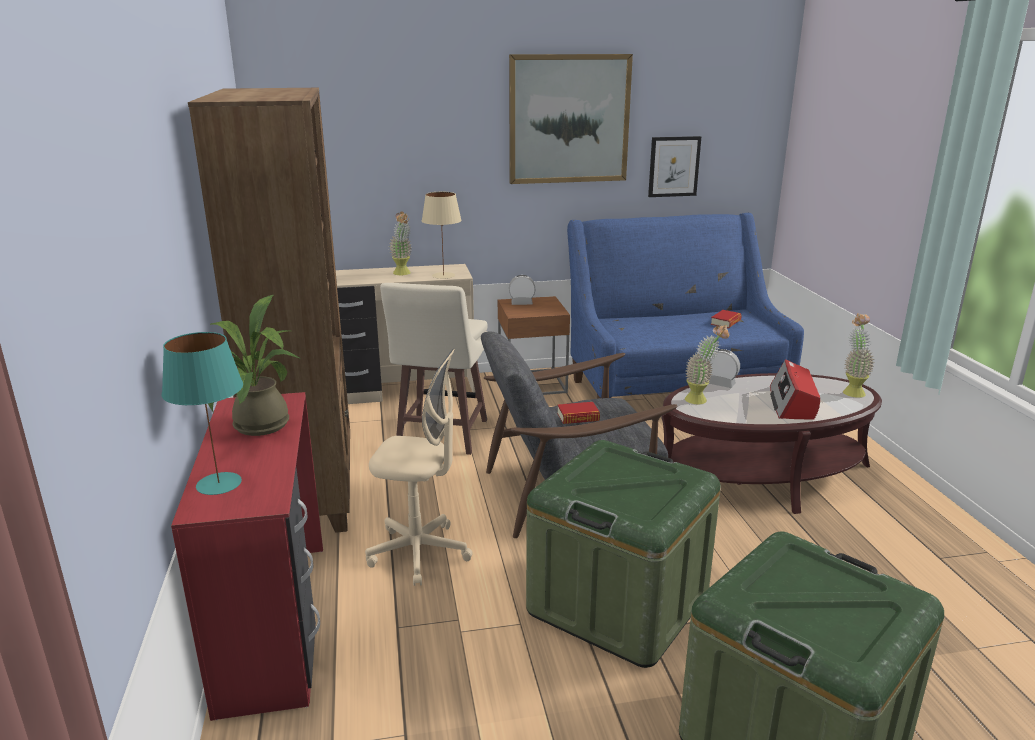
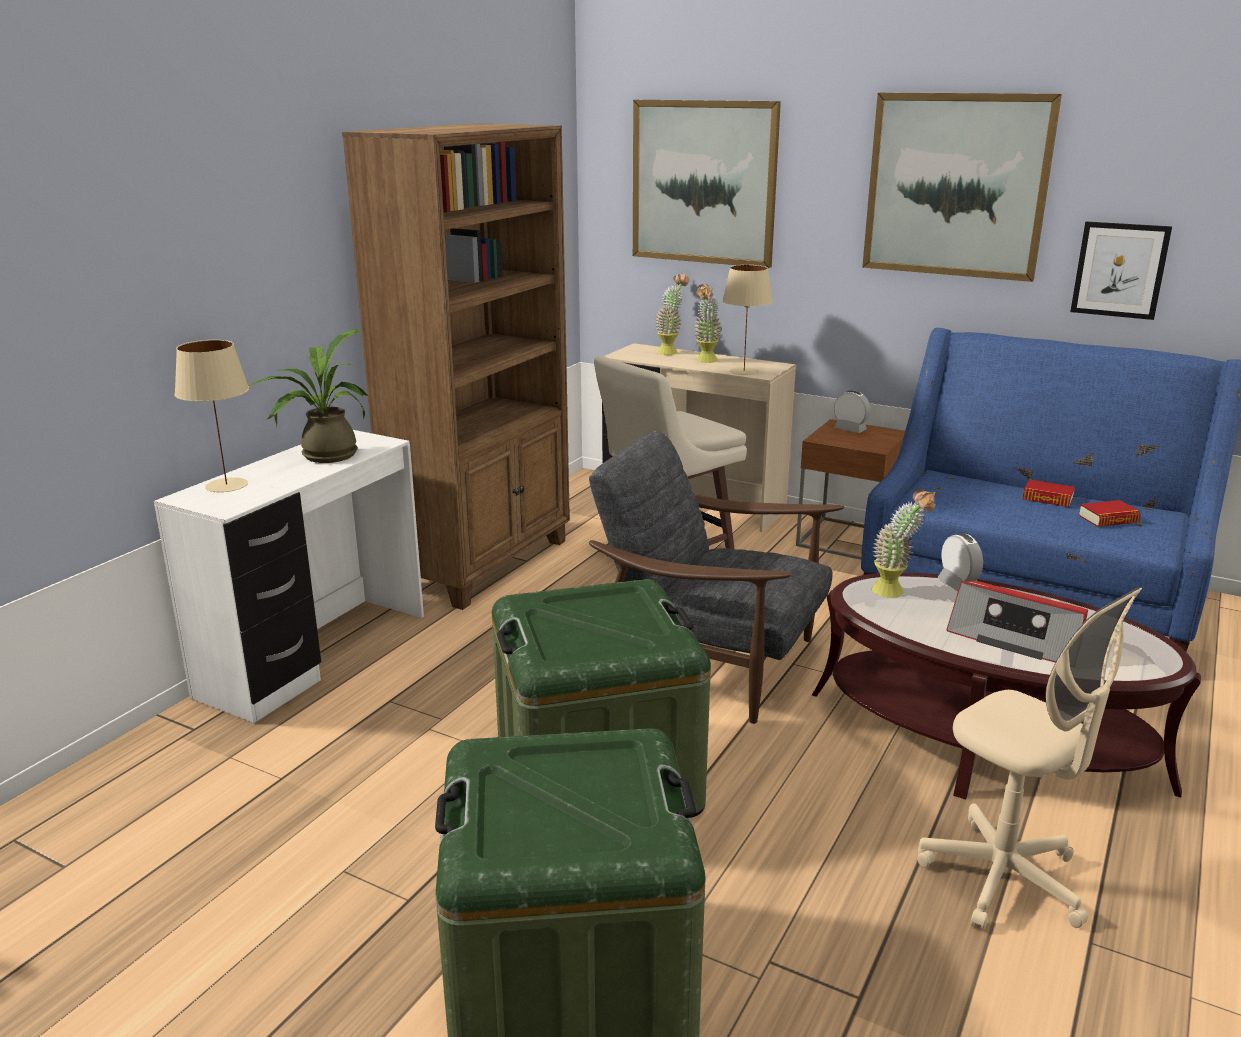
camera: 40 degrees right, 0 degrees up
turquoise table lamp [162,332,243,495] -> beige table lamp [174,340,249,492]
red desk [171,392,323,721] -> white desk [154,430,424,723]
beige office chair [365,349,473,586] -> beige office chair moved to [917,587,1142,930]
book [557,402,600,424] -> book moved to [1023,479,1075,507]
radio [770,360,820,420] -> radio turned 105 degrees counterclockwise [946,581,1088,663]
potted plant [843,313,874,398] -> potted plant moved to [655,273,689,355]
none -> picture [633,100,781,268]

